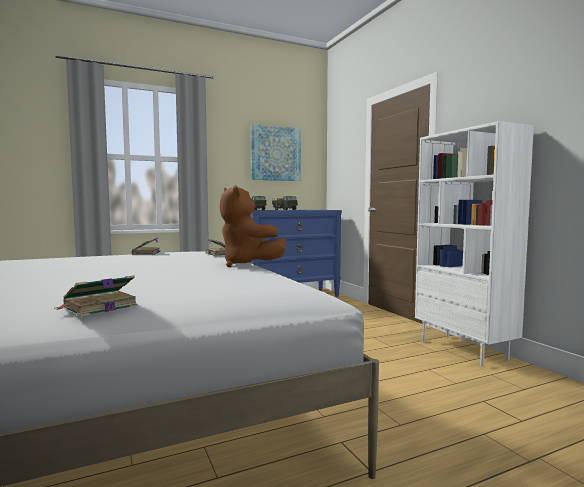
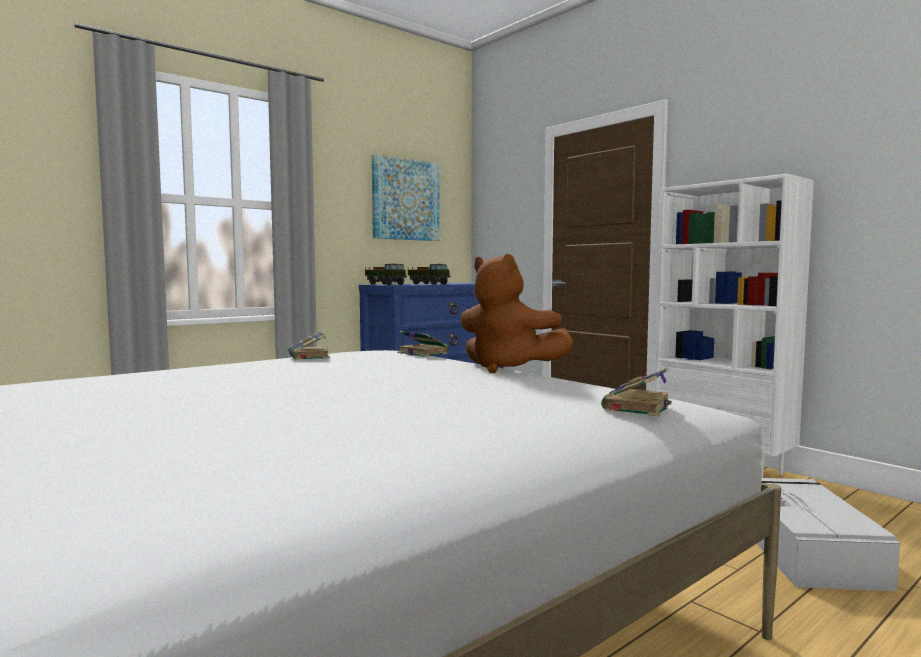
camera: 15 degrees left, 0 degrees up
book [56,276,138,317] -> book moved to [601,368,672,416]
none -> grey storage box [757,478,900,591]

